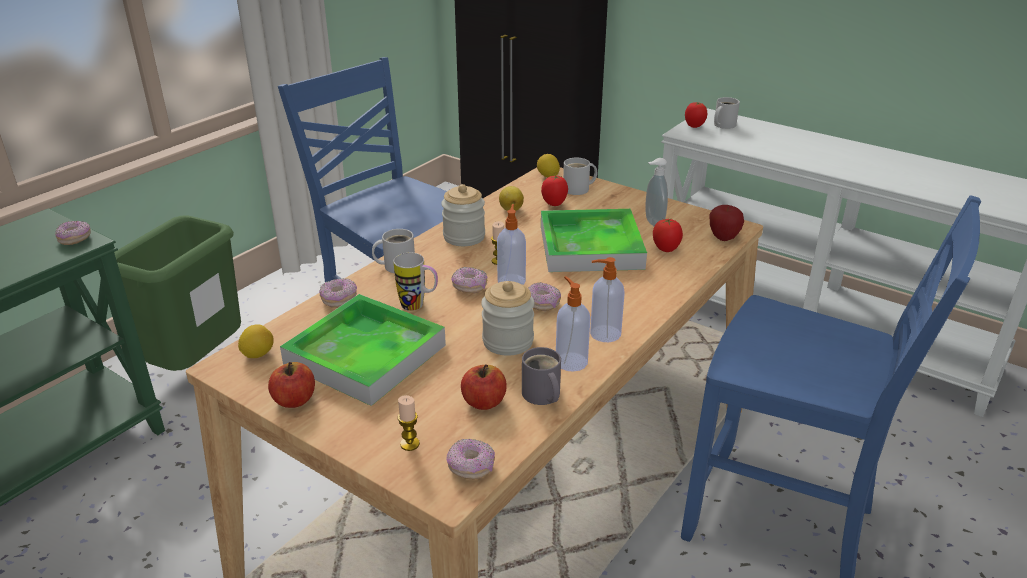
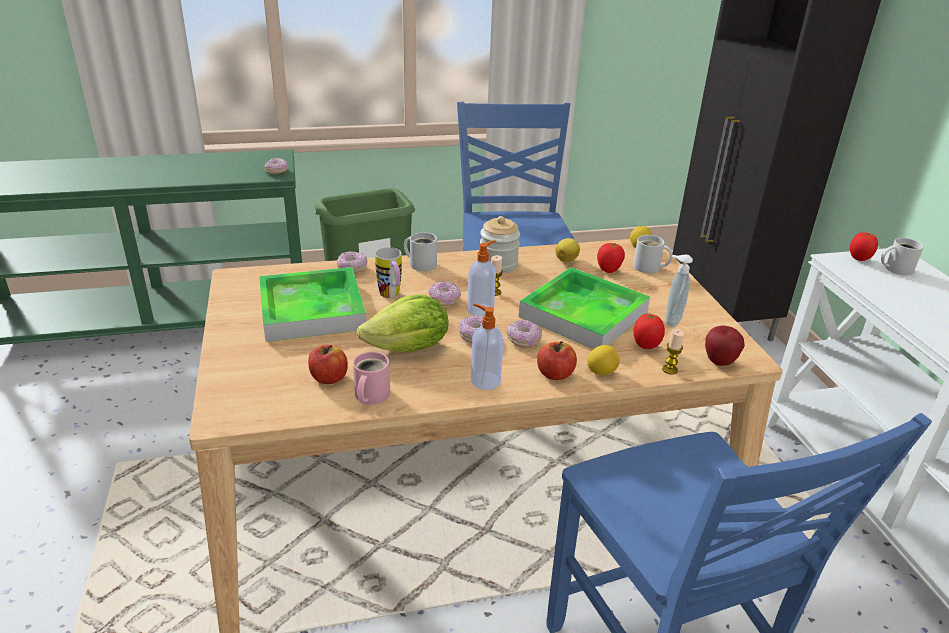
camera: 40 degrees right, 0 degrees up
lemon [238,324,274,358] -> lemon moved to [587,345,620,375]
apple [268,362,315,408] -> apple moved to [537,341,577,380]
candle [398,395,420,451] -> candle moved to [662,329,684,375]
donut [447,439,495,480] -> donut moved to [507,320,542,348]
jar [481,281,534,356] -> lettuce [357,295,449,352]
grey mug [522,347,561,405] -> pink mug [353,352,390,405]
soap dispenser [556,276,590,372] -> none

